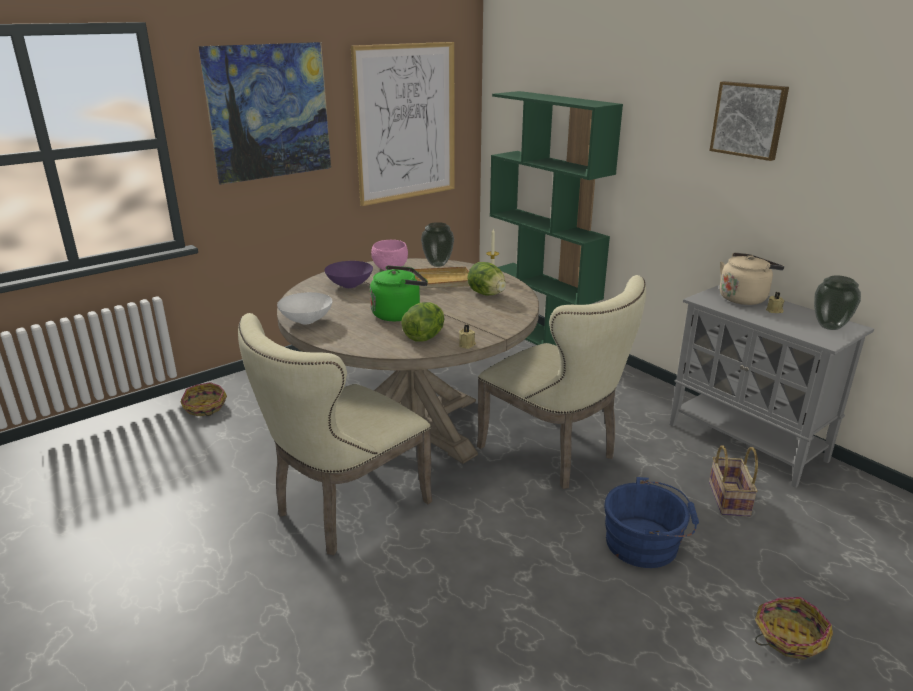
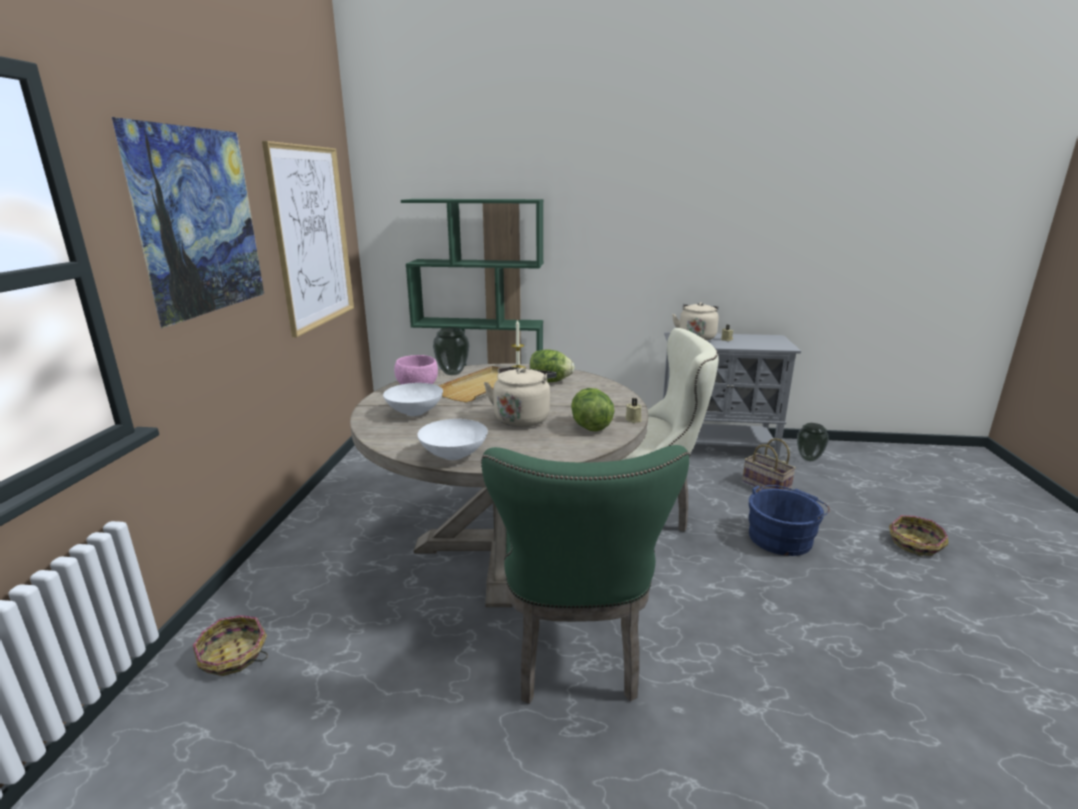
camera: 45 degrees left, 5 degrees down
beige chair [238,313,432,555] -> green chair [481,445,689,704]
purple bowl [324,261,373,288] -> white bowl [383,383,443,416]
green kettle [370,265,428,321] -> beige kettle [484,367,557,427]
picture [709,81,789,161] -> none
vase [814,275,861,330] -> vase moved to [797,423,829,461]

